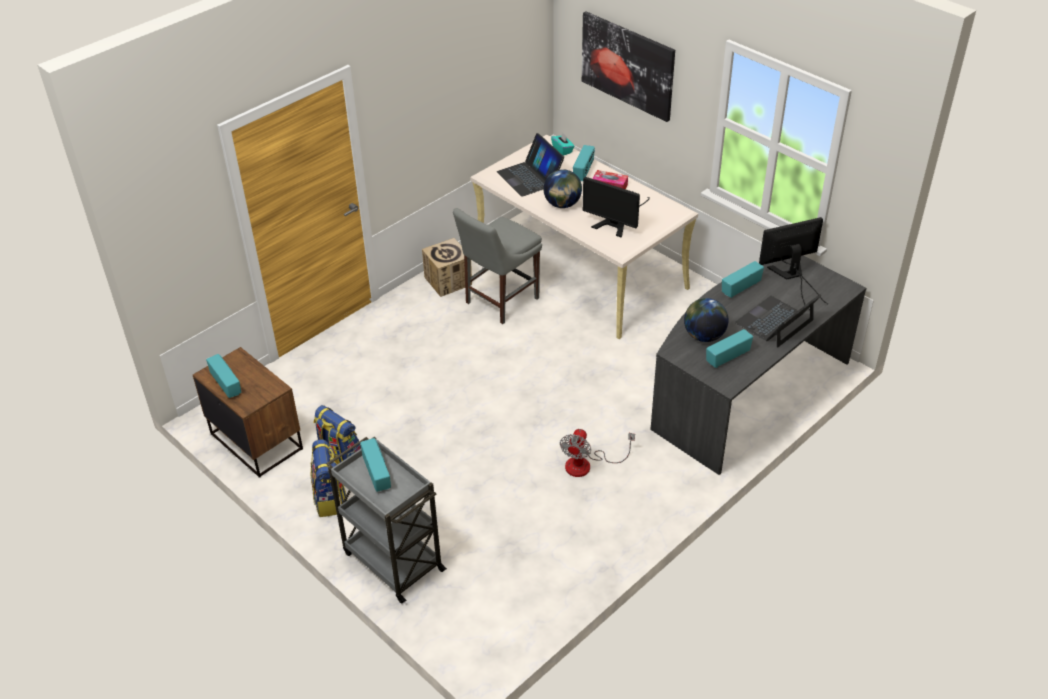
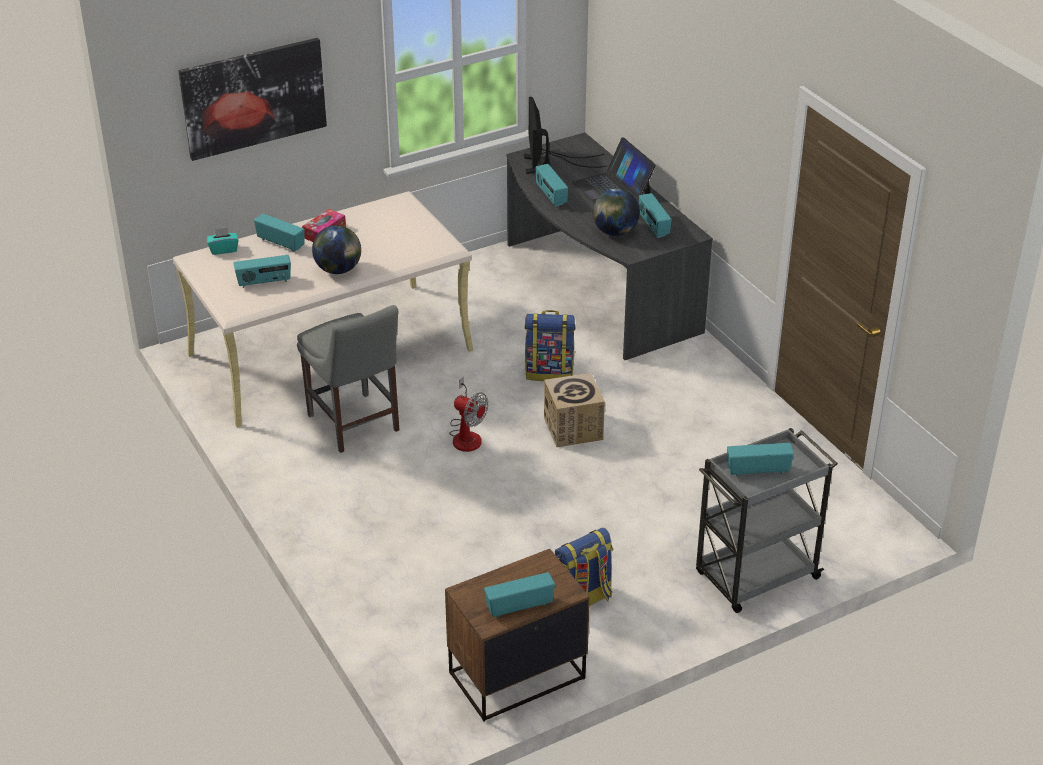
camera: 75 degrees left, 5 degrees down
backpack [311,439,347,517] -> backpack moved to [525,310,576,381]
cardboard box [422,238,472,297] -> cardboard box moved to [544,373,605,447]
laptop [497,133,564,197] -> radio [233,255,291,288]
fan [560,429,635,477] -> fan moved to [449,377,488,452]
monitor [583,177,650,238] -> none

